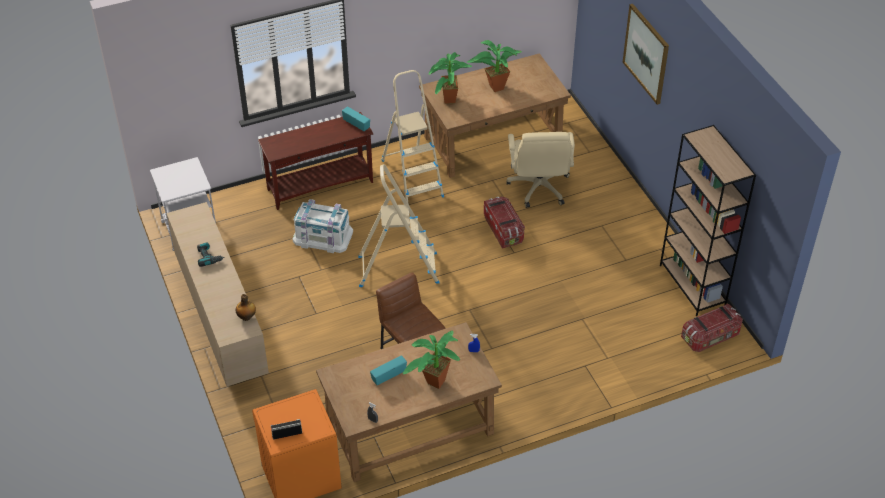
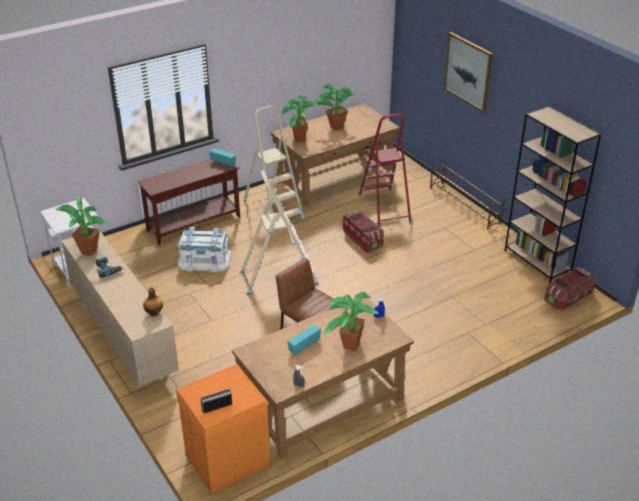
camera: 10 degrees left, 10 degrees down
beige office chair [506,132,575,208] -> red step ladder [359,113,412,227]
none -> potted plant [56,197,109,256]
none -> brown shoe rack [430,161,504,230]

